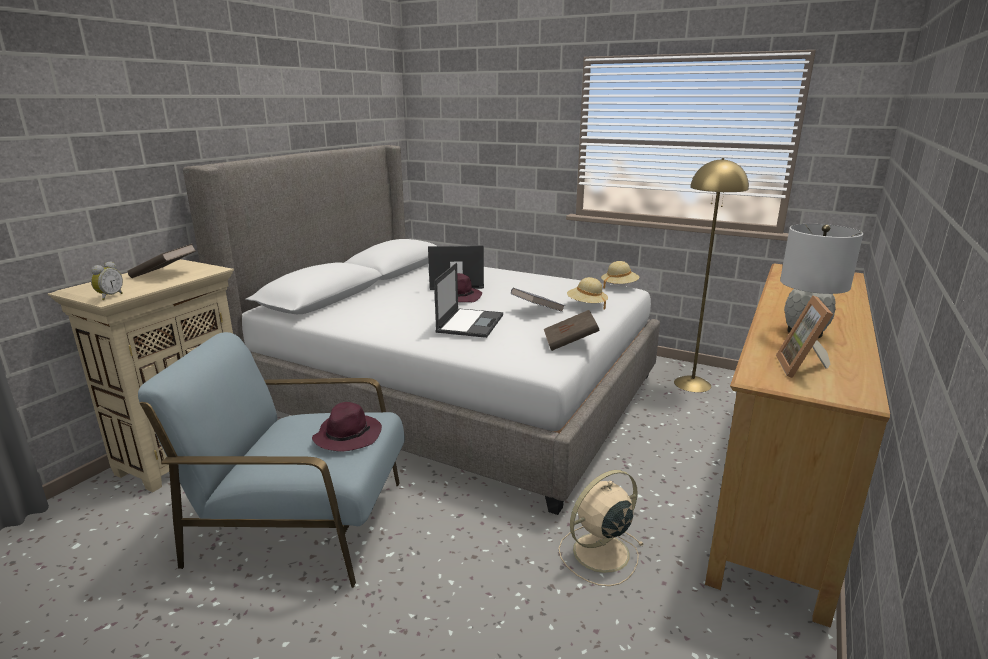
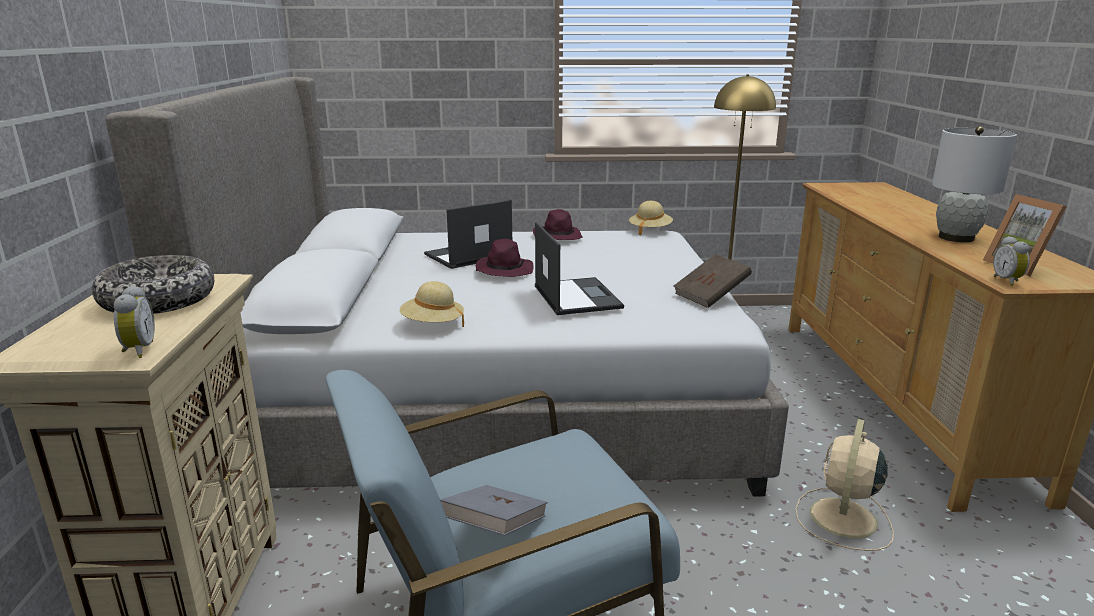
camera: 30 degrees left, 0 degrees up
brown book [128,244,195,278] -> bowl [92,255,214,314]
purple hat [312,402,382,452] -> purple hat moved to [533,209,583,240]
grey book [511,288,565,312] -> grey book moved to [440,485,548,536]
beige hat [567,277,608,310] -> beige hat moved to [400,281,464,327]
none -> alarm clock [993,236,1030,286]

